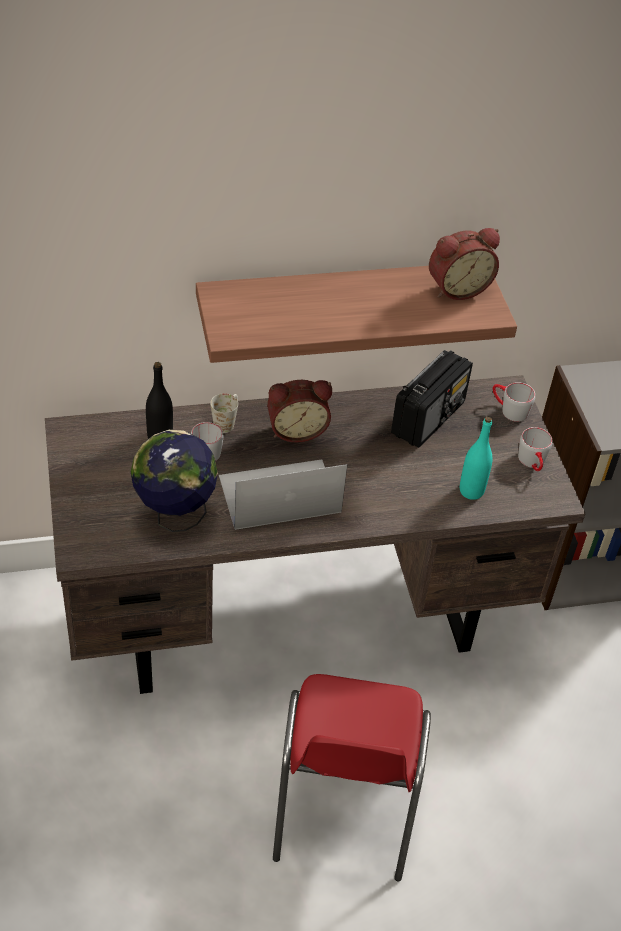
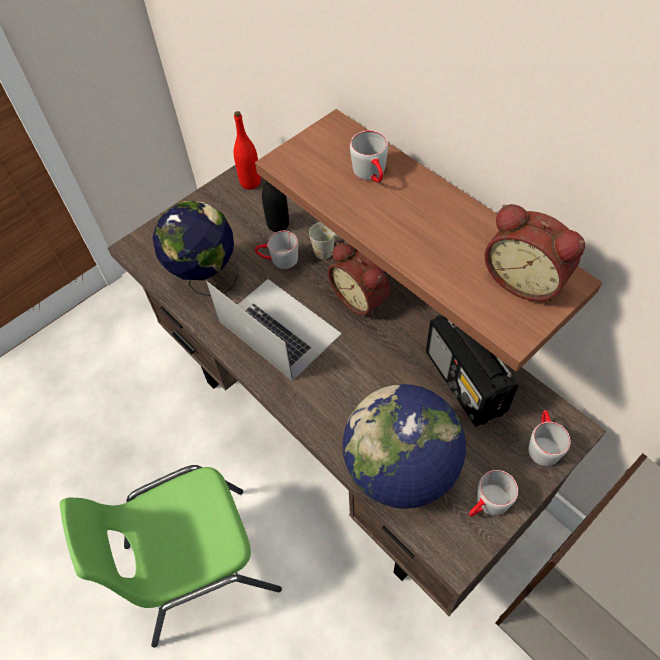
camera: 65 degrees right, 10 degrees up
red chair [273,674,431,881] -> green chair [60,465,282,648]
radio [391,350,473,448] -> radio turned 60 degrees clockwise [426,315,518,427]
turquoise bottle [460,416,493,500] -> globe [343,384,466,509]
none -> red bottle [234,111,261,190]
none -> grey mug [350,131,388,183]

